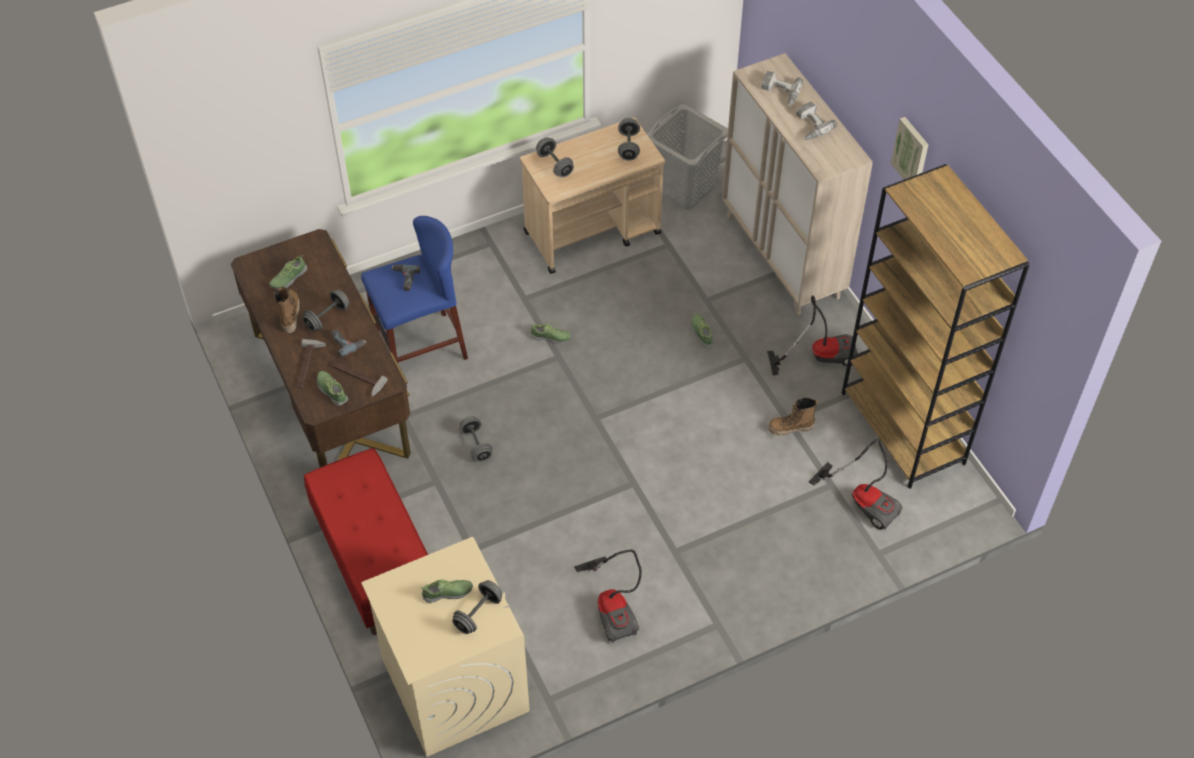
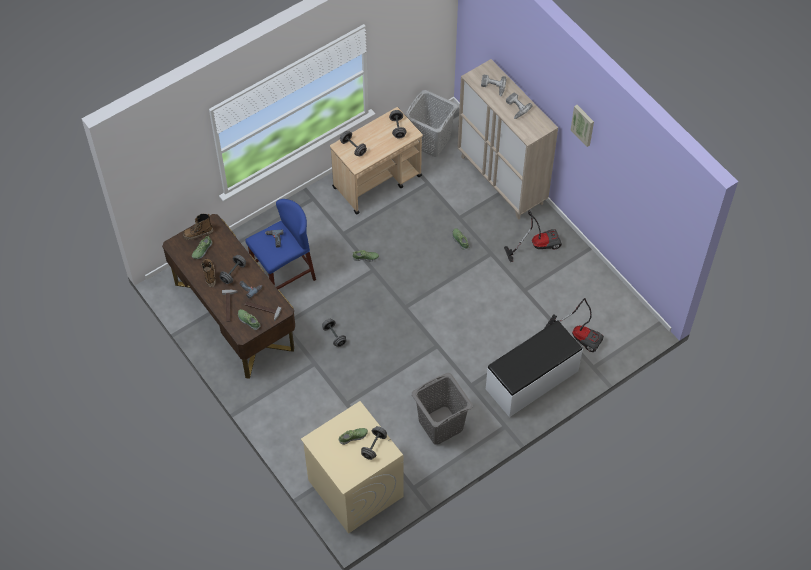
camera: 10 degrees left, 5 degrees up
red bench [304,448,428,635] -> none
vacuum cleaner [574,550,642,643] -> grey laundry basket [412,373,473,445]
boot [768,398,818,436] -> boot moved to [183,214,213,240]
brown bookcase [842,164,1030,489] -> none
none -> white bench [486,320,583,417]

